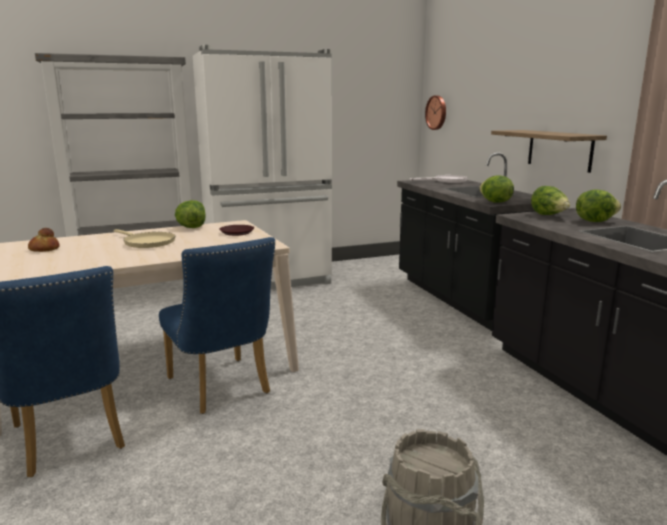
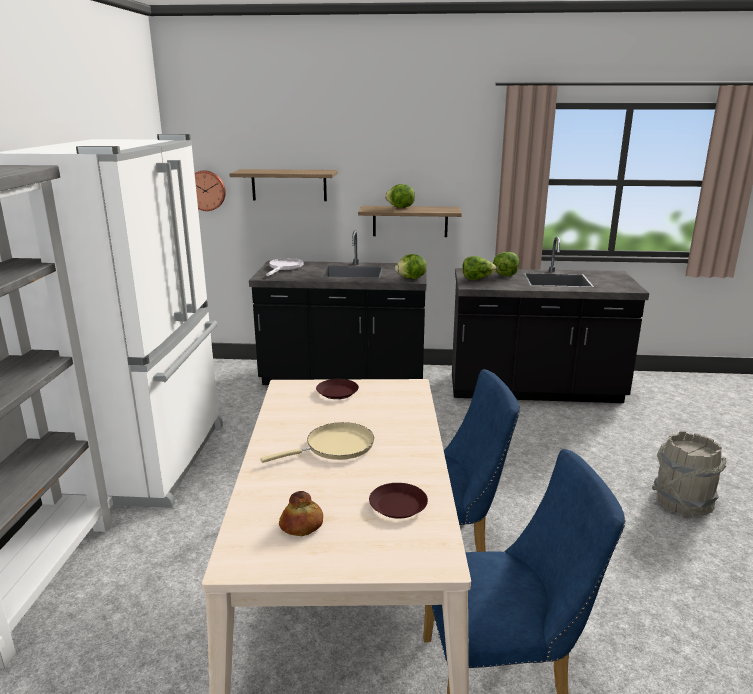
camera: 65 degrees left, 5 degrees up
lettuce [175,200,206,228] -> lettuce moved to [385,184,415,208]
none -> shelf [229,169,337,201]
none -> brown plate [369,483,428,519]

